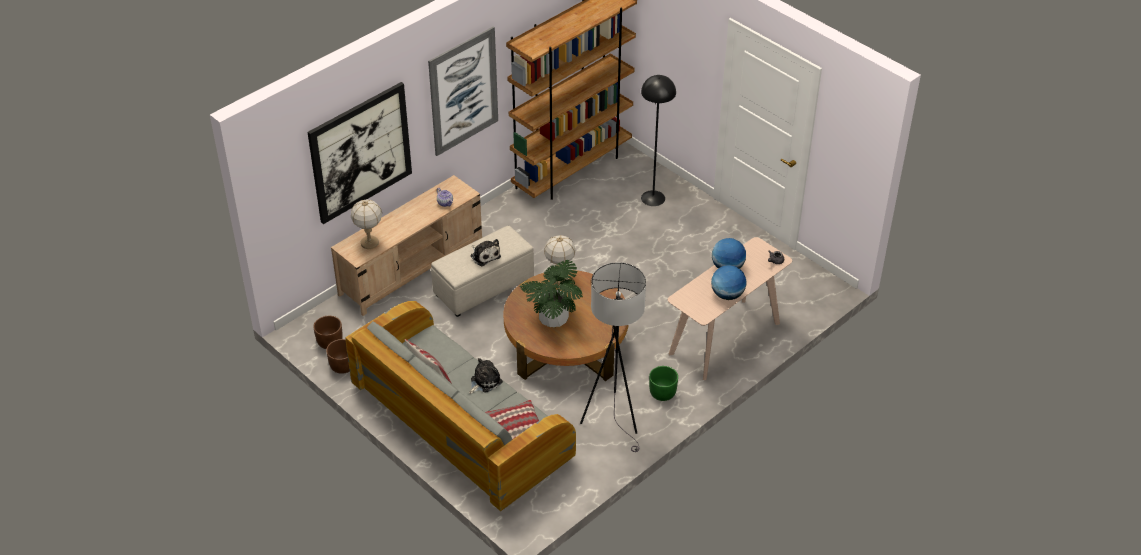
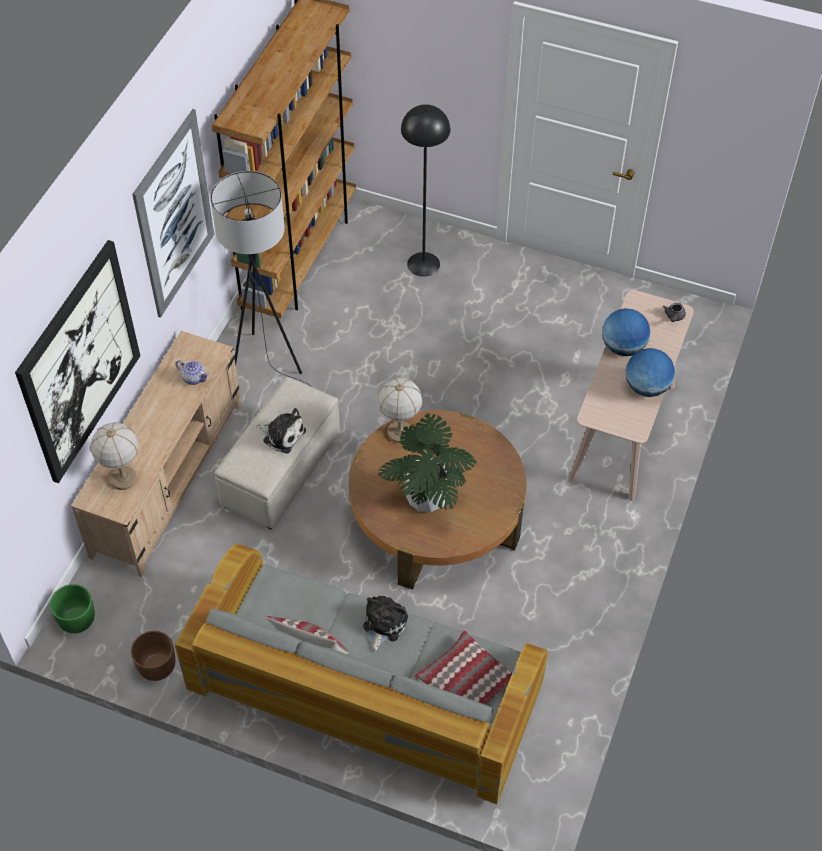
camera: 25 degrees left, 10 degrees up
brown planter [313,316,343,349] -> none
grey floor lamp [580,262,646,452] -> grey floor lamp moved to [210,171,311,387]
green planter [649,366,678,401] -> green planter moved to [50,584,95,634]

